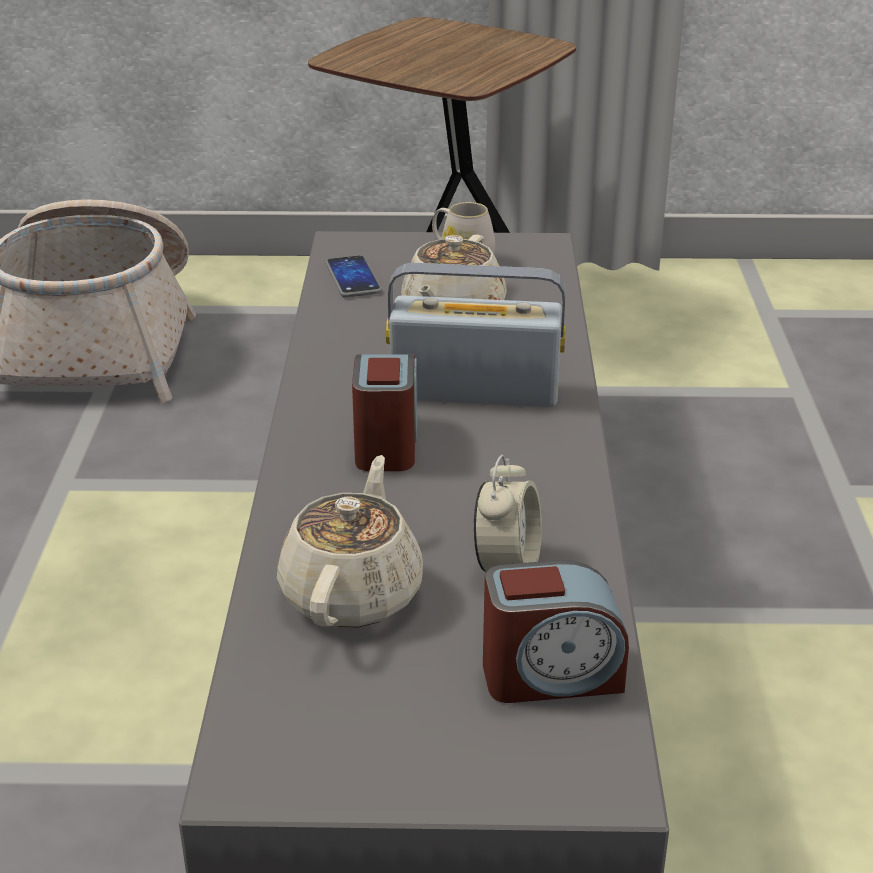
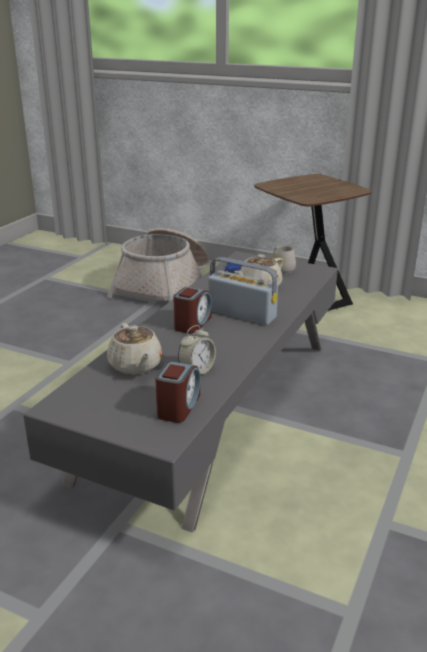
camera: 25 degrees right, 5 degrees down
beige teapot [277,455,423,627] -> beige teapot turned 120 degrees clockwise [107,323,163,375]
alarm clock [483,560,629,703] -> alarm clock turned 90 degrees counterclockwise [155,361,201,423]

